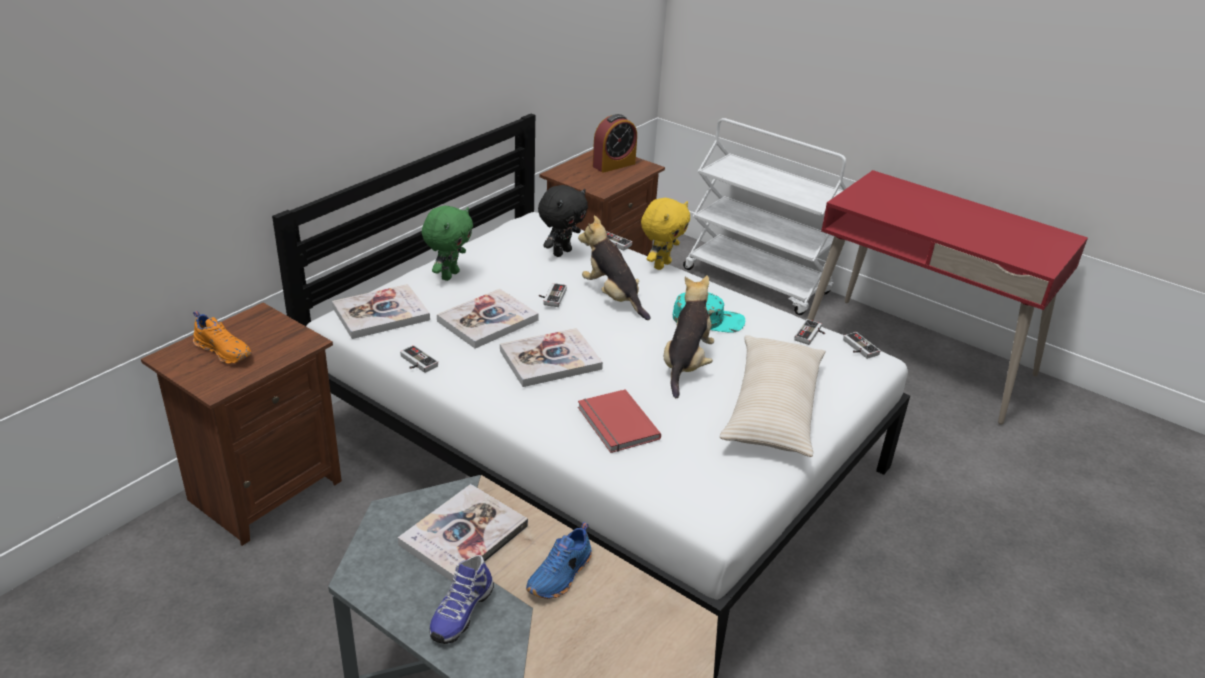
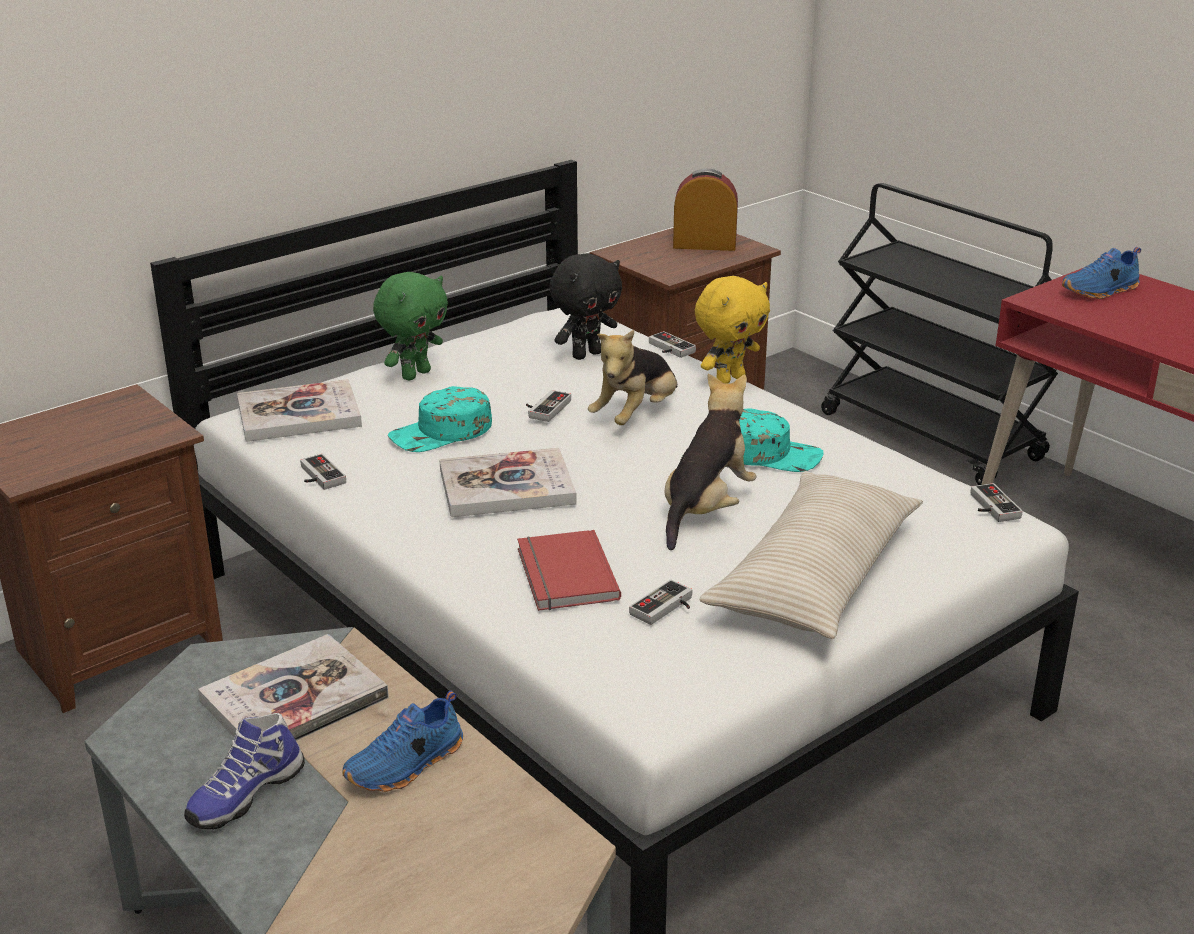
camera: 15 degrees right, 5 degrees down
orange shoe [193,311,252,364] -> none
book [437,289,539,348] -> turquoise cap [388,386,492,452]
plush toy [578,215,650,320] -> plush toy turned 120 degrees counterclockwise [588,330,677,425]
alarm clock [593,114,637,173] -> alarm clock turned 150 degrees counterclockwise [673,168,738,251]
white cart [683,118,847,315] -> black cart [821,183,1058,485]
game controller [794,319,825,345] -> game controller moved to [629,579,692,625]
none -> blue shoe [1062,247,1141,299]

